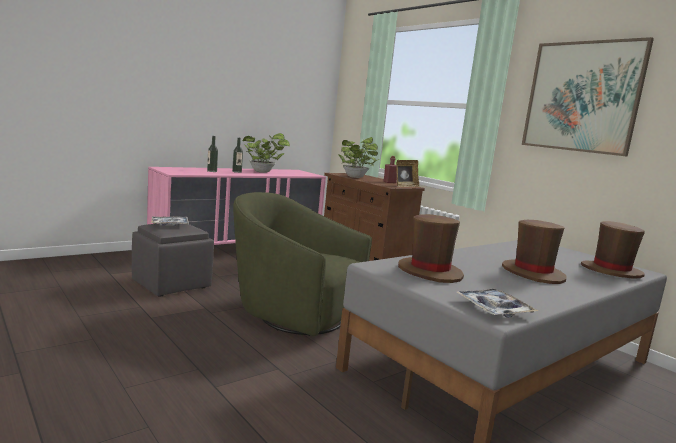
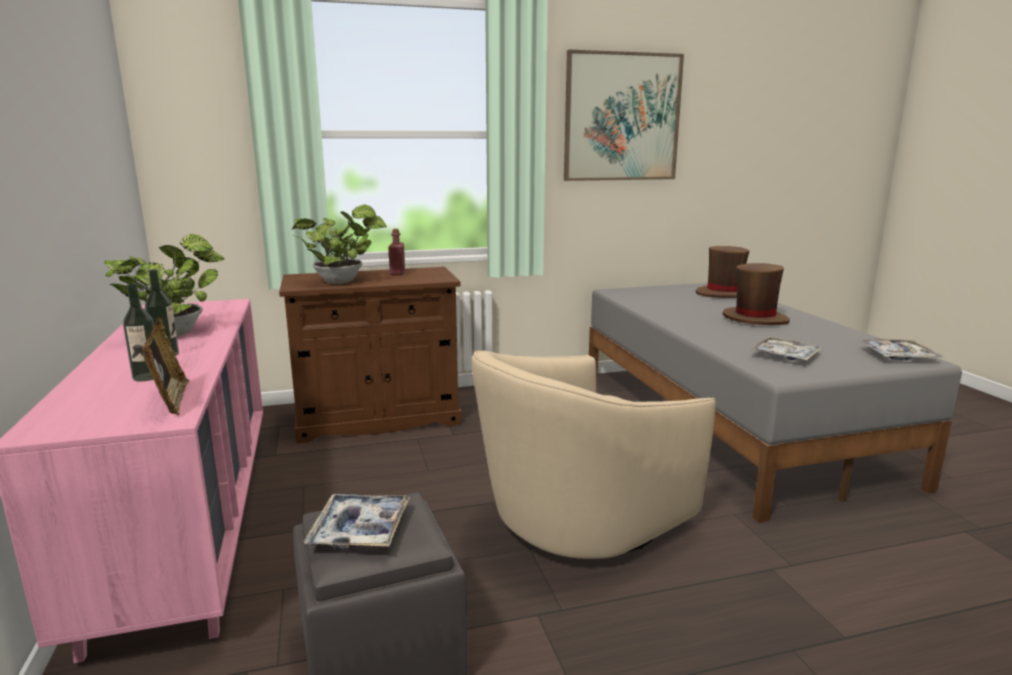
camera: 65 degrees left, 5 degrees up
green armchair [233,192,372,336] -> beige armchair [472,351,716,559]
picture frame [396,160,419,187] -> picture frame moved to [142,316,189,415]
brown hat [398,214,464,283] -> tray [751,336,823,360]

